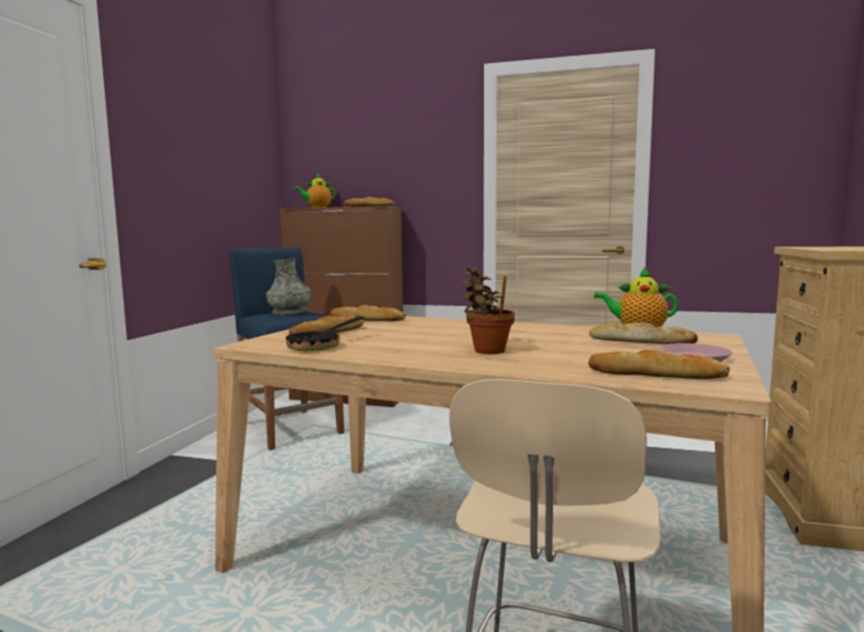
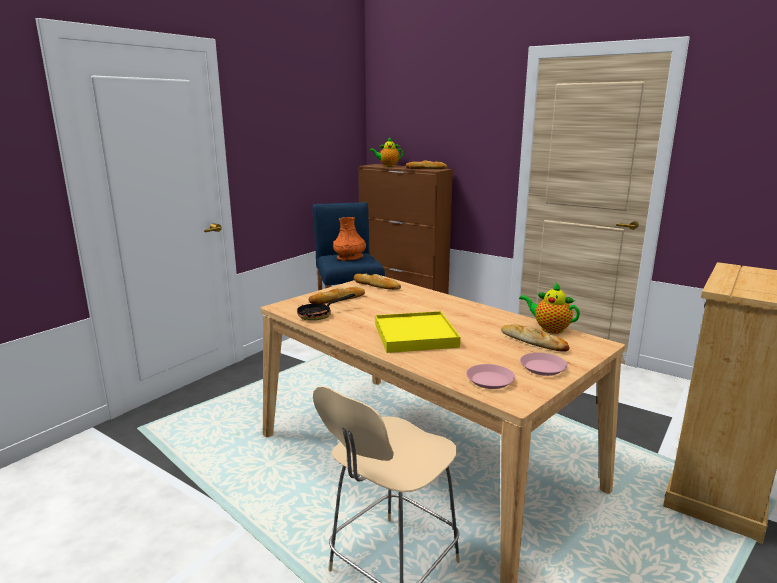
camera: 20 degrees right, 10 degrees up
grey vase [266,259,312,316] -> orange vase [333,217,366,261]
potted plant [462,268,515,354] -> yellow tray [375,311,461,353]
bread [588,350,730,379] -> pink plate [466,364,515,389]

